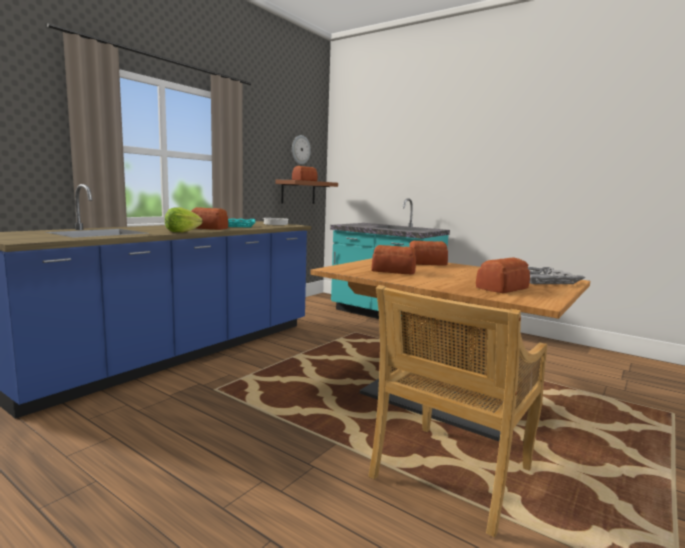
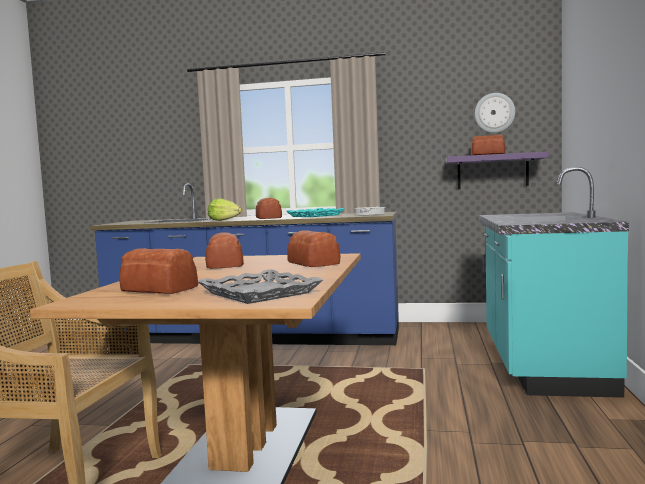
camera: 65 degrees right, 5 degrees down
brown shelf [276,180,338,204] -> purple shelf [446,152,549,189]

